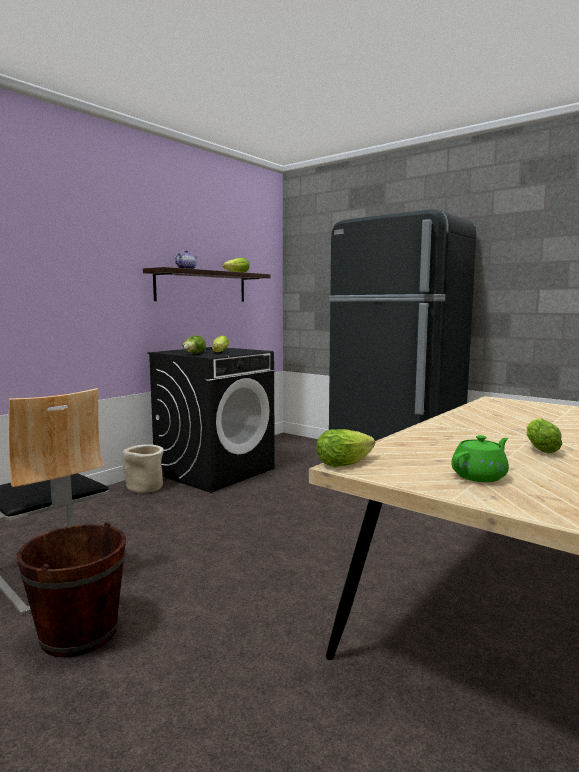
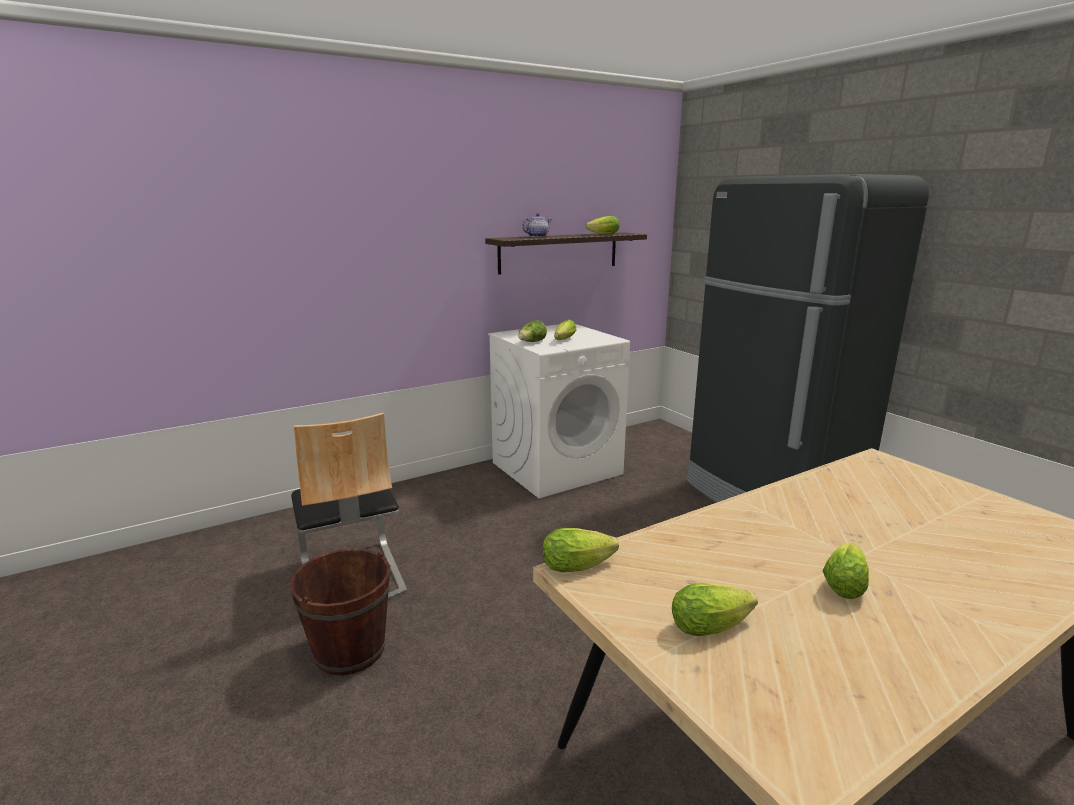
camera: 20 degrees right, 10 degrees up
beige planter [123,444,164,493] -> none
black washing machine [147,347,275,493] -> white washing machine [488,324,630,498]
green teapot [451,435,509,482] -> lettuce [672,583,758,636]

